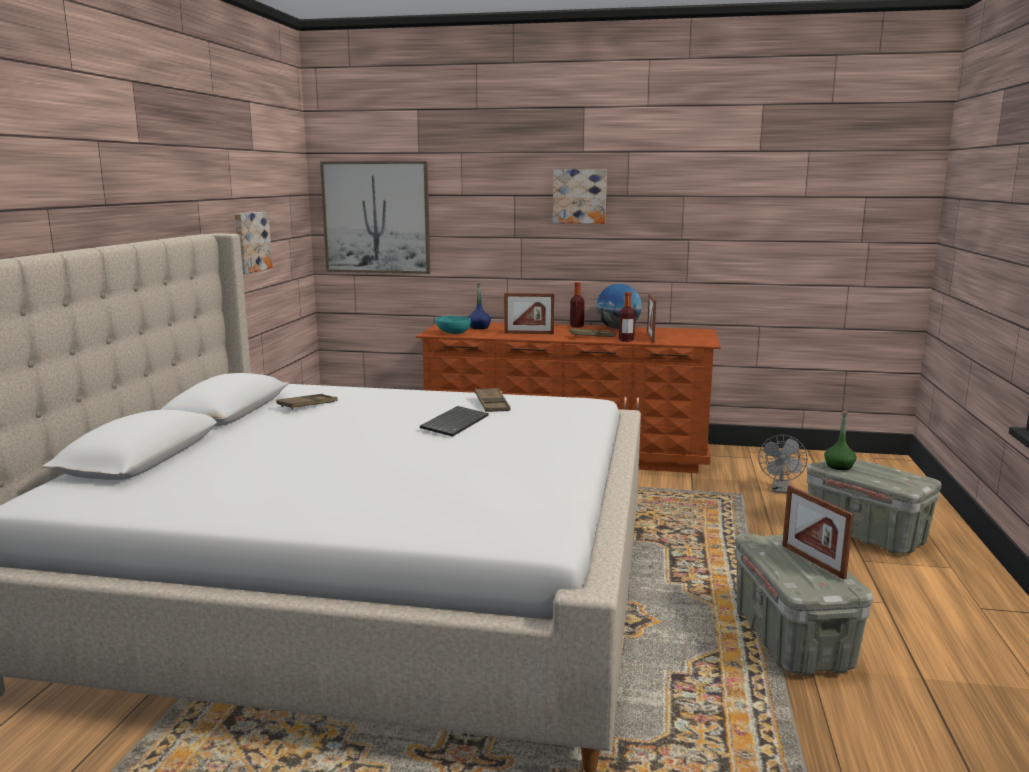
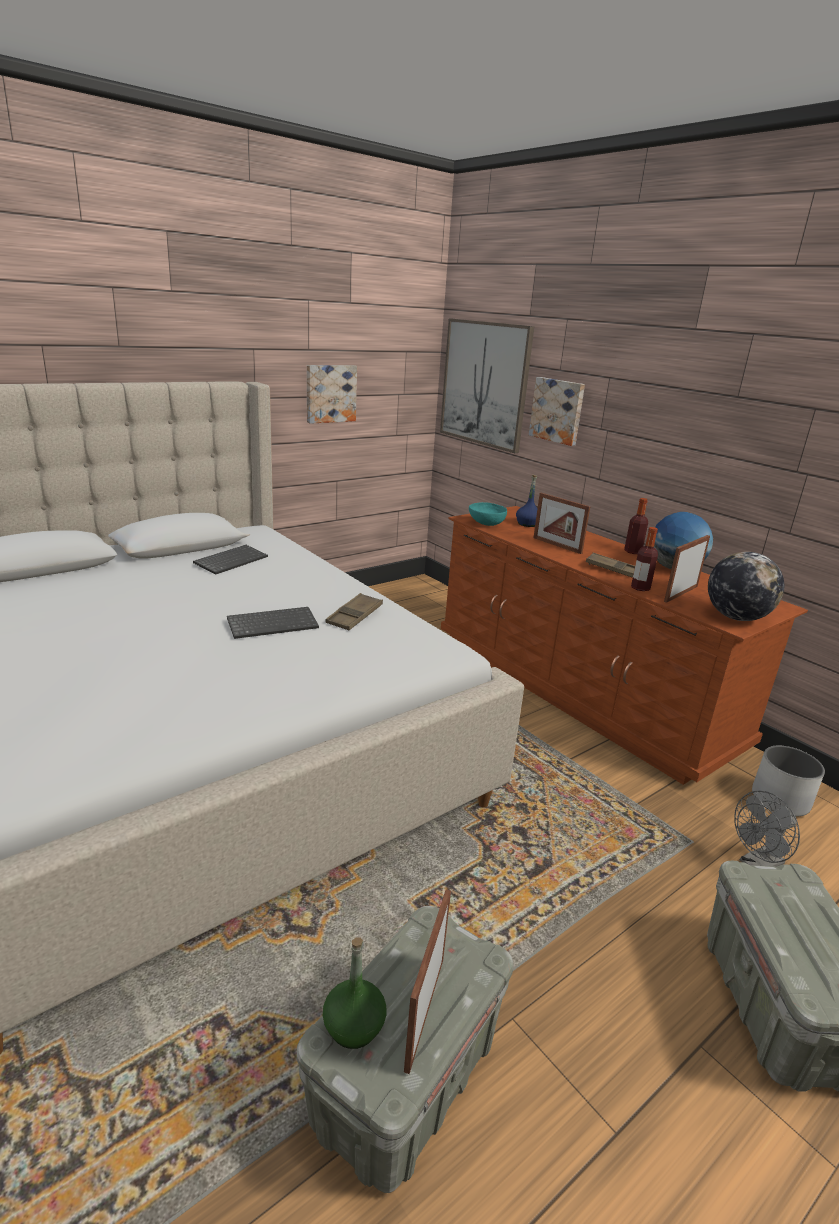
camera: 40 degrees right, 10 degrees up
brown tray [276,394,338,410] -> keyboard [193,545,268,575]
picture [553,169,607,224] -> picture moved to [529,377,585,446]
green bottle [824,411,857,470] -> green bottle moved to [323,937,386,1049]
none -> globe [708,552,784,621]
none -> white planter [752,746,825,817]

